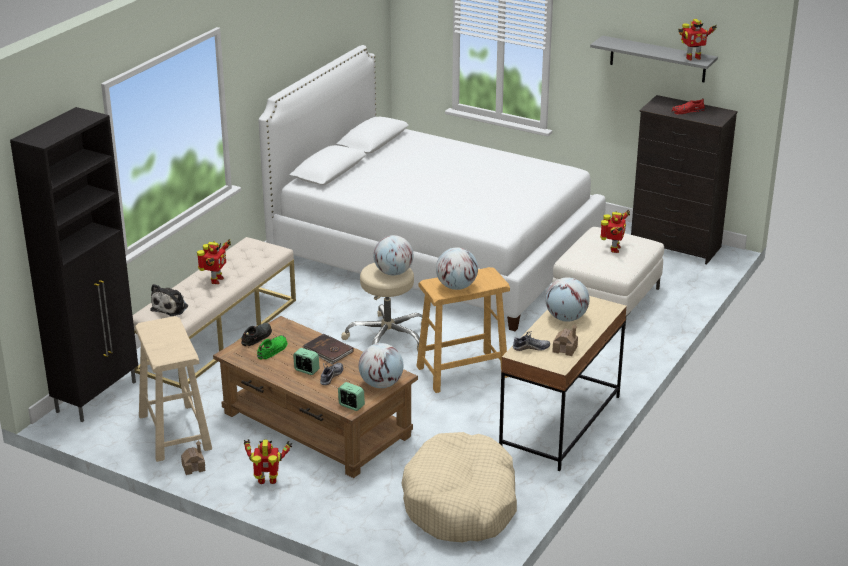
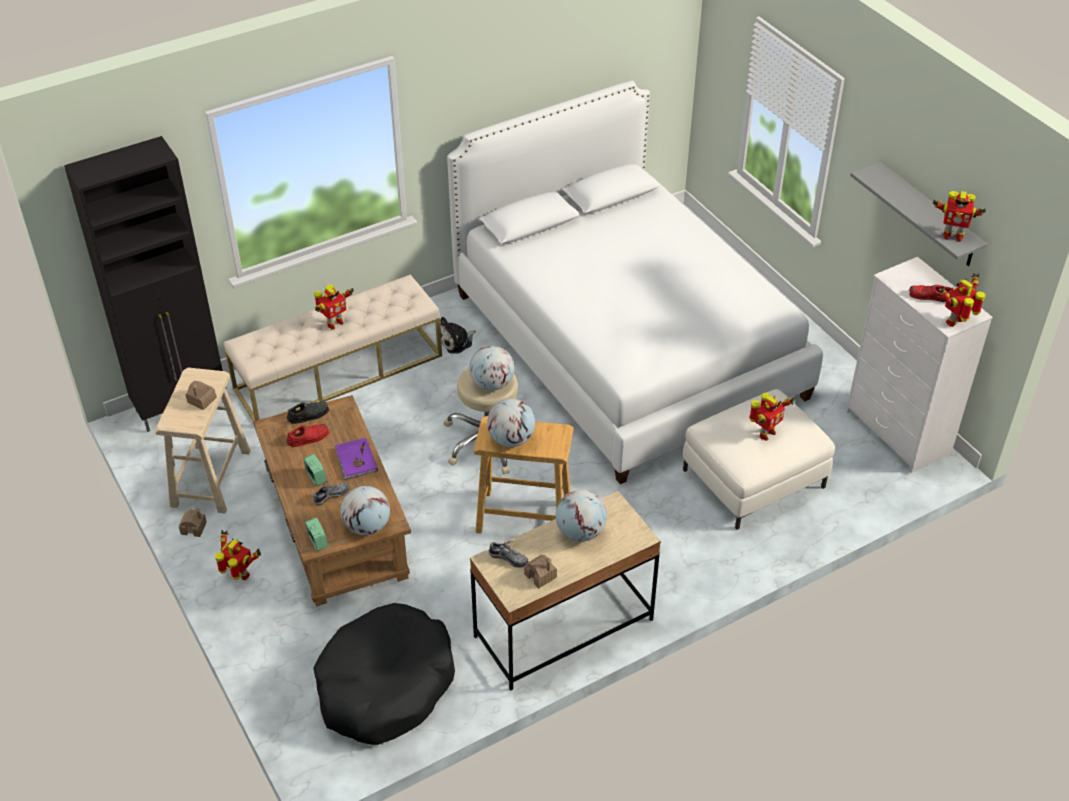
camera: 30 degrees right, 15 degrees up
plush toy [150,284,188,316] -> plush toy moved to [440,317,476,354]
green shoe [257,335,288,360] -> red shoe [286,424,330,447]
brown book [303,334,354,364] -> purple book [335,438,378,480]
beige dog bed [401,432,517,542] -> black dog bed [313,603,455,745]
black dresser [631,95,738,264] -> white dresser [846,257,993,473]
none -> toy house [185,381,217,410]
none -> toy robot [940,273,985,327]

